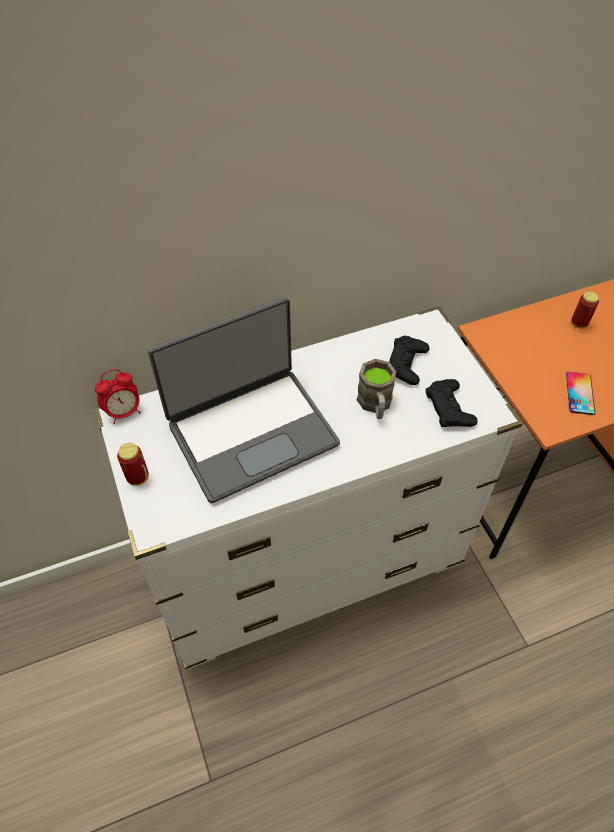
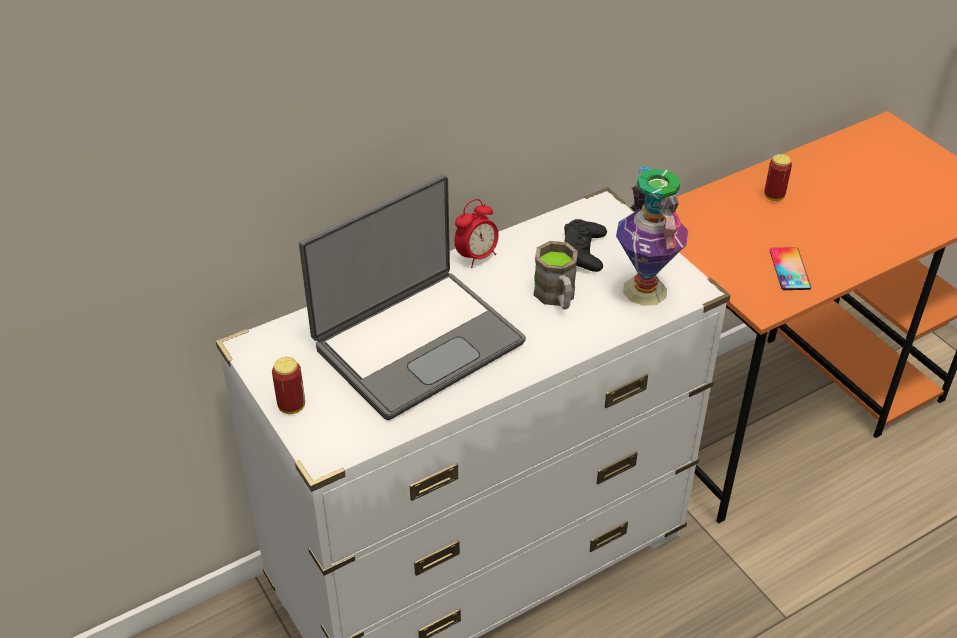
camera: 10 degrees left, 10 degrees down
alarm clock [95,369,141,424] -> alarm clock moved to [455,199,499,268]
black game controller [425,379,478,427] -> vase [616,166,688,306]

